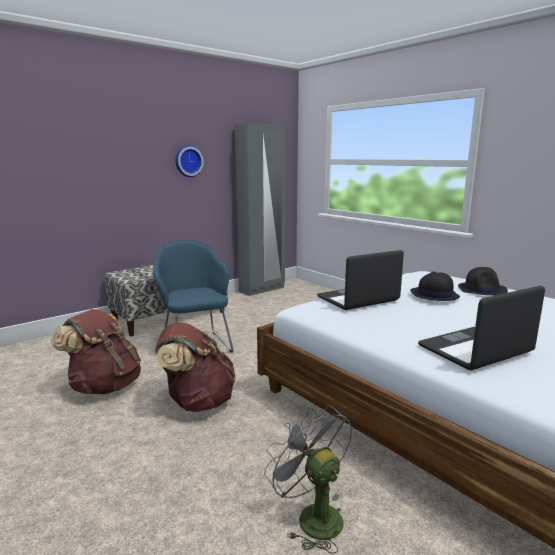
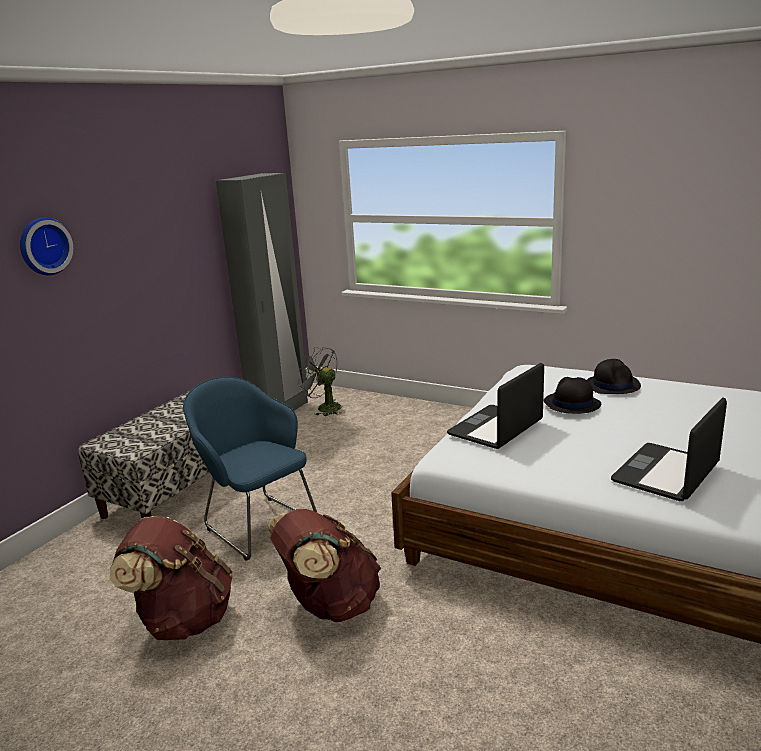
camera: 20 degrees left, 5 degrees up
wall clock [175,145,204,177] -> wall clock moved to [20,217,73,275]
grey fan [264,405,352,554] -> grey fan moved to [297,347,341,416]

